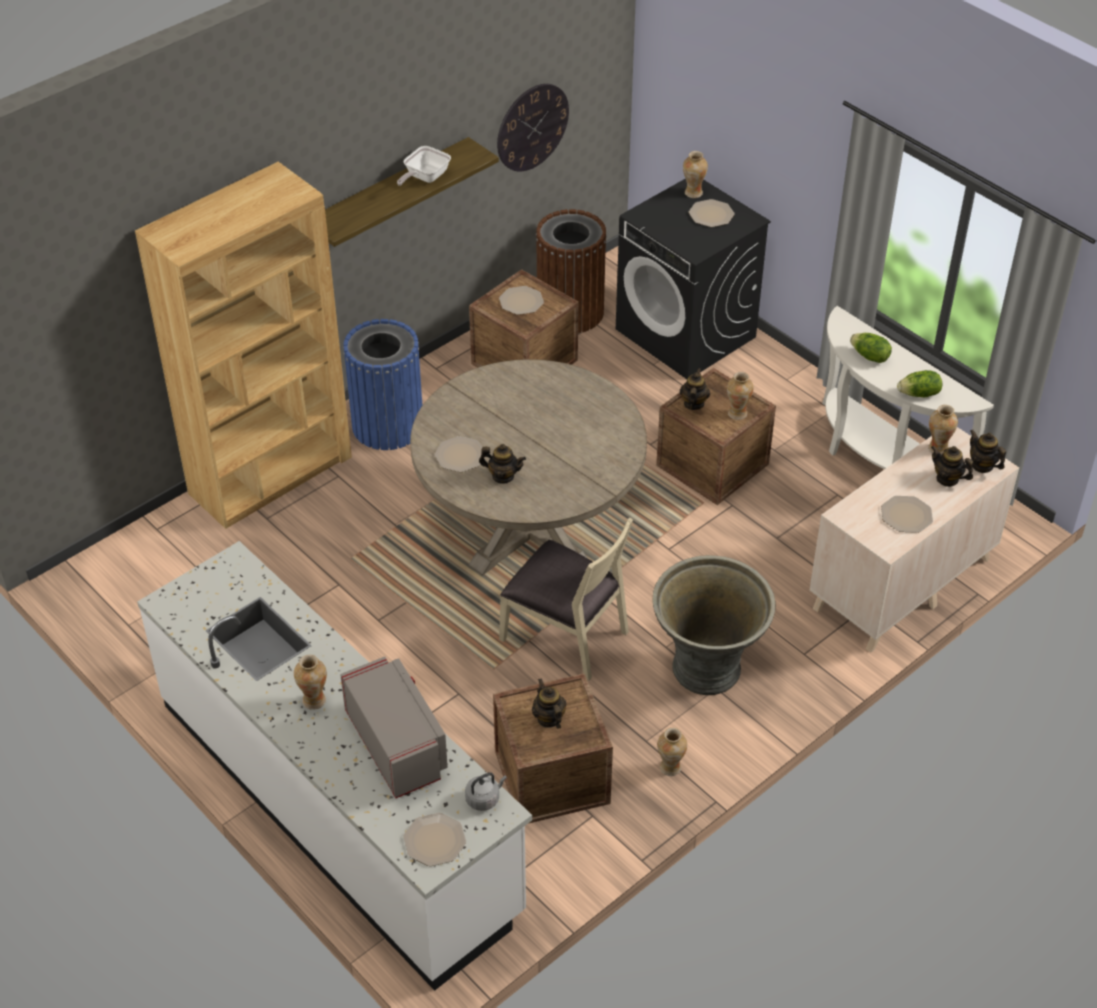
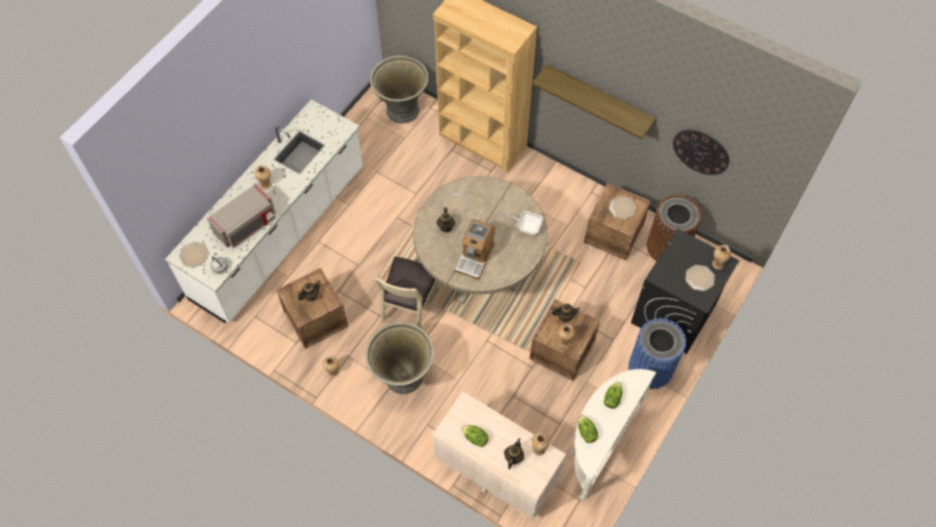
camera: 75 degrees right, 15 degrees up
blue trash can [343,319,422,450] -> blue trash can moved to [628,318,686,389]
frying pan [397,146,451,186] -> frying pan moved to [503,211,543,235]
plate [881,496,933,533] -> lettuce [461,425,488,447]
teapot [970,430,1006,473] -> none
none -> grey planter [370,56,429,123]
none -> coffee machine [455,219,495,280]

